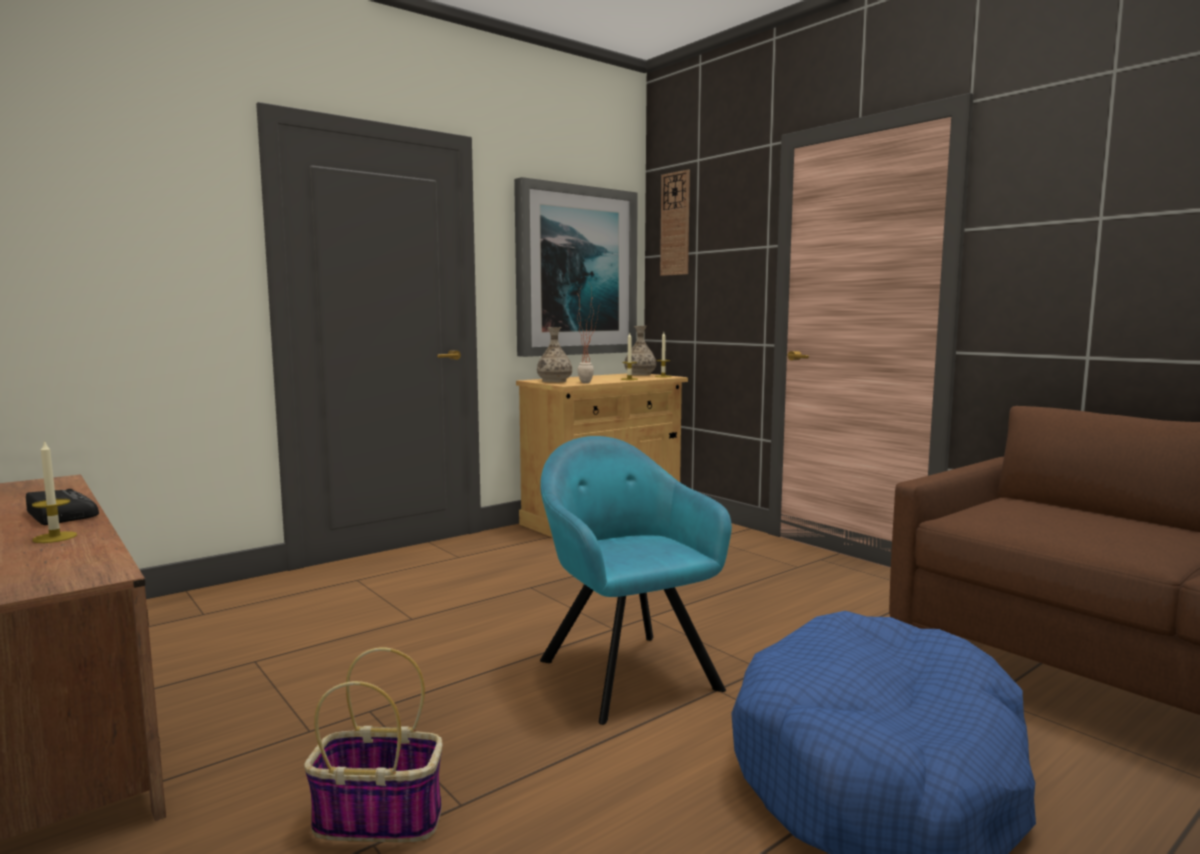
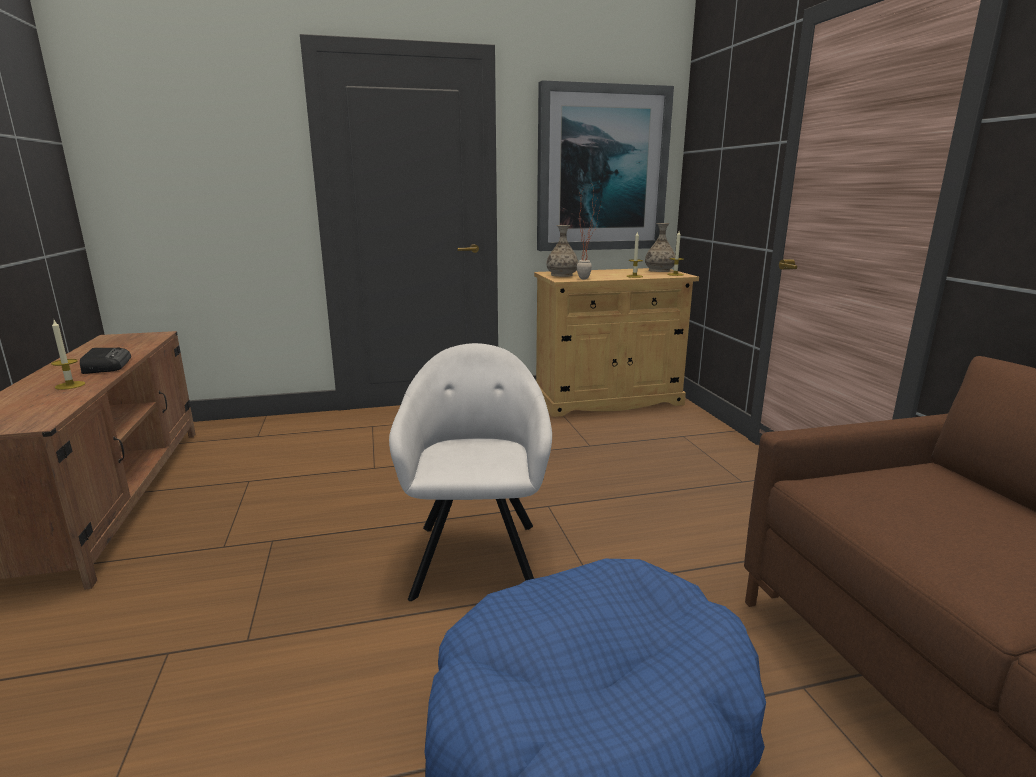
camera: 25 degrees right, 10 degrees up
basket [304,647,443,842] -> none
turquoise armchair [540,436,732,725] -> white armchair [389,343,552,601]
wall clock [660,170,690,276] -> none

